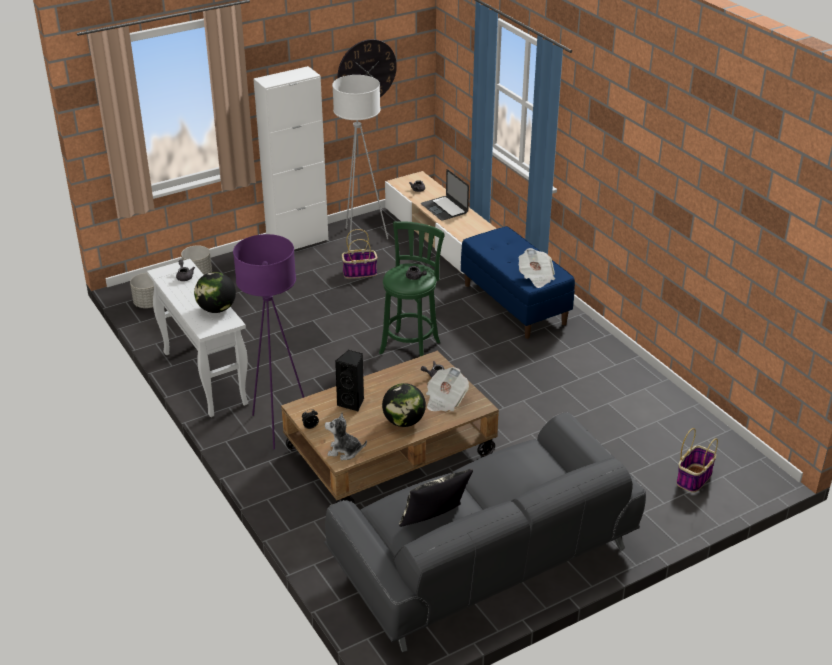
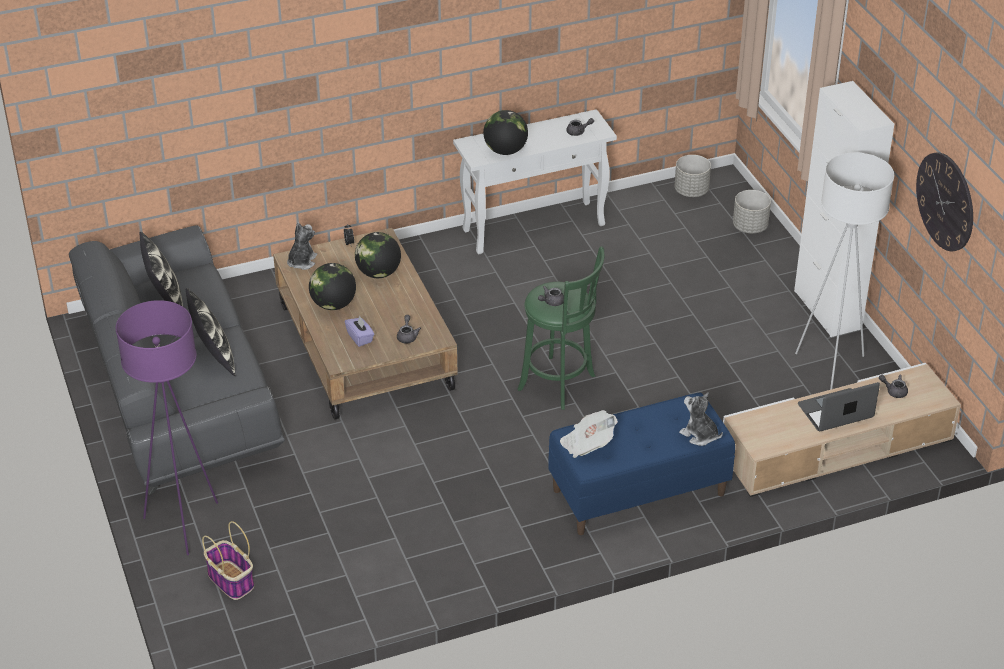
camera: 100 degrees right, 5 degrees up
purple floor lamp [233,234,304,449] -> purple floor lamp moved to [116,300,218,555]
black speaker [335,350,364,412] -> globe [355,232,401,278]
basket [342,229,378,278] -> none
newspaper [426,367,469,412] -> purple tissue box [345,316,375,347]
none -> pillow [186,288,236,376]
none -> plush toy [679,392,723,446]

